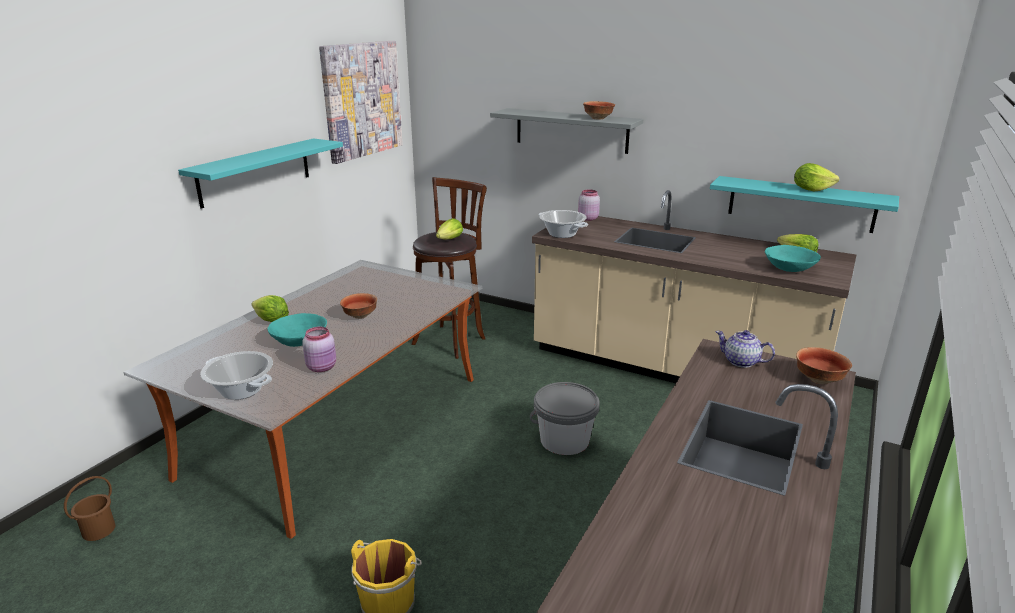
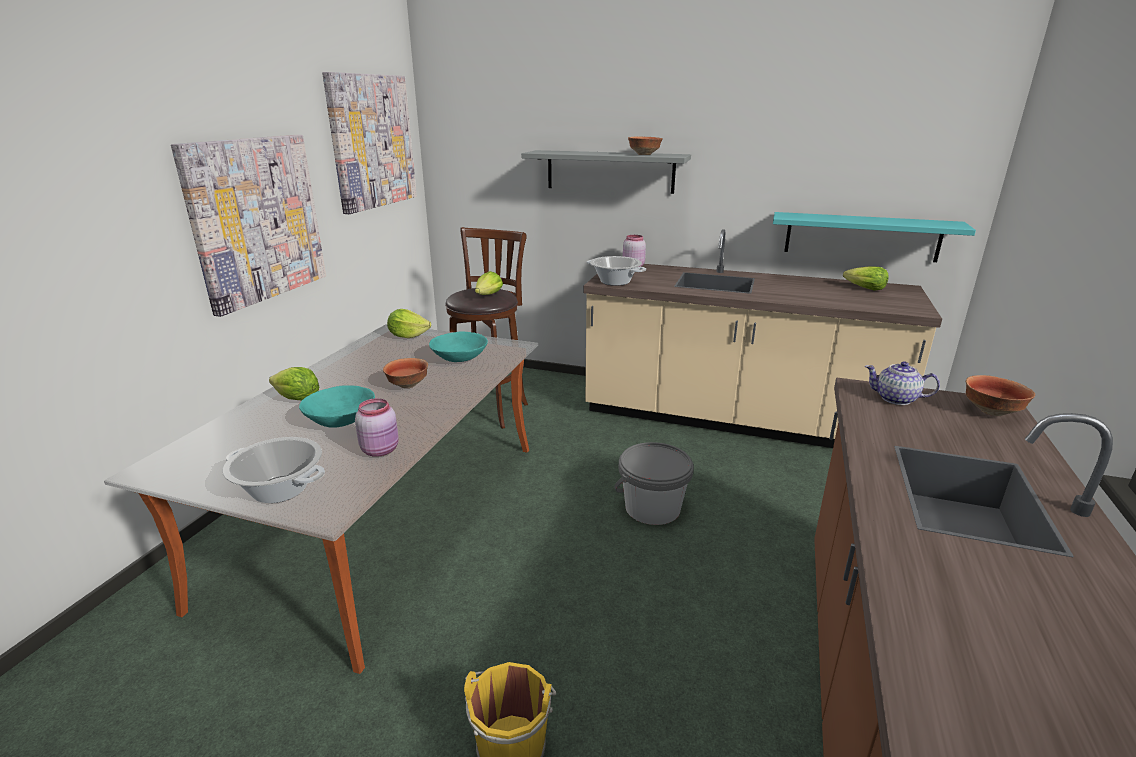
camera: 10 degrees left, 0 degrees up
brown bucket [64,476,115,541] -> none
turquoise shelf [178,138,343,209] -> picture [171,135,326,317]
turquoise bowl [765,245,821,272] -> turquoise bowl moved to [429,331,488,362]
lettuce [794,163,839,192] -> lettuce moved to [387,309,431,338]

